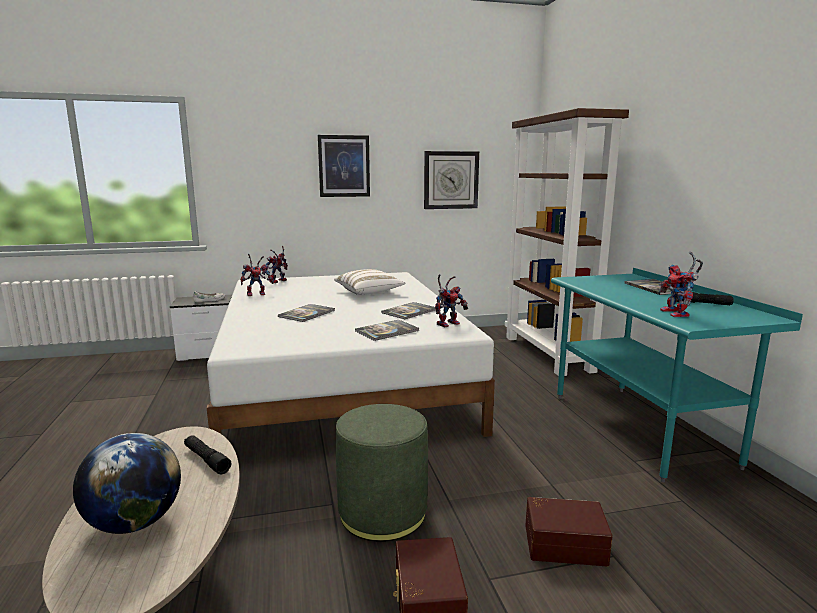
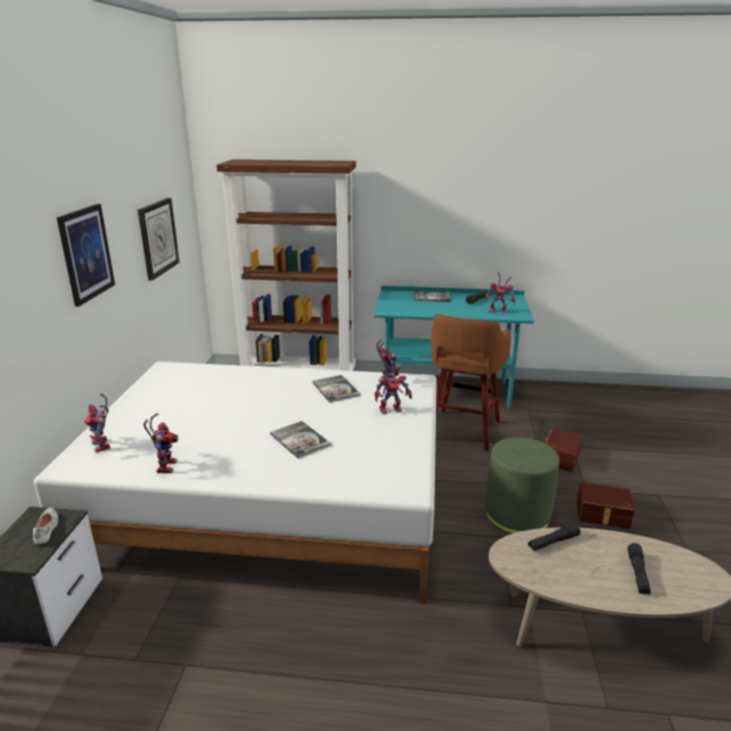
camera: 70 degrees left, 10 degrees up
globe [73,433,181,534] -> black flashlight [627,543,651,595]
white pillow [334,269,406,295] -> none
book [355,320,419,341] -> toy robot [375,363,412,414]
none -> brown stool [431,314,511,451]

